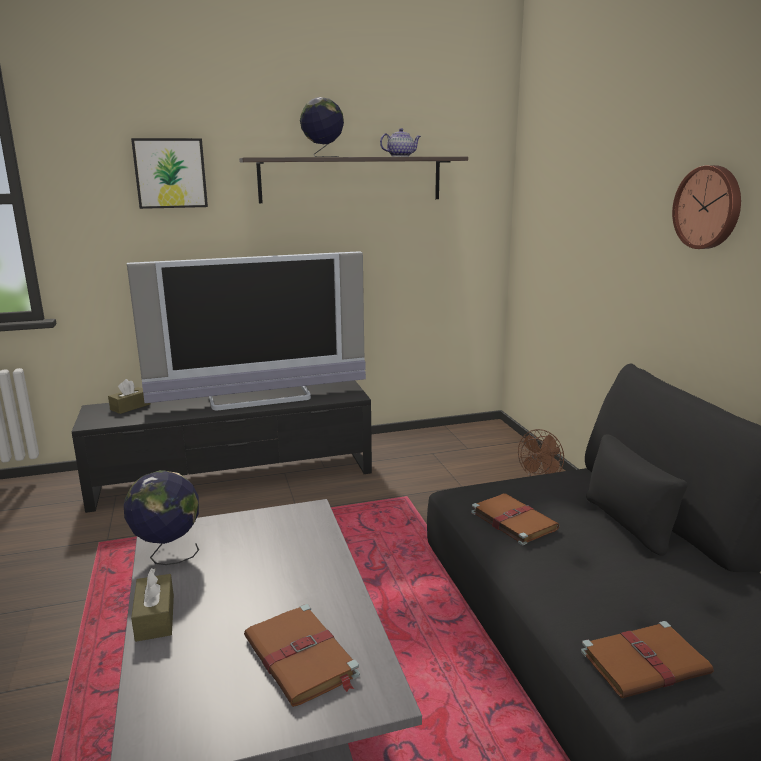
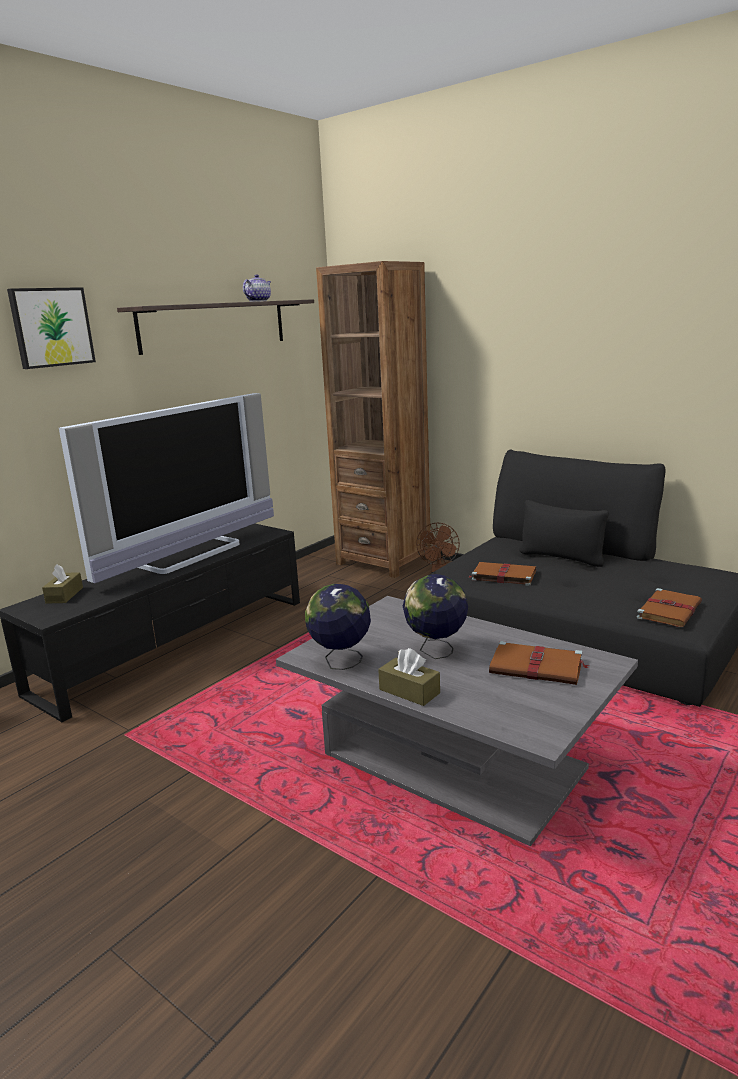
camera: 35 degrees left, 0 degrees up
globe [300,97,344,157] -> globe moved to [403,574,468,659]
wall clock [672,165,741,249] -> none
none -> brown bookcase [316,261,431,578]

